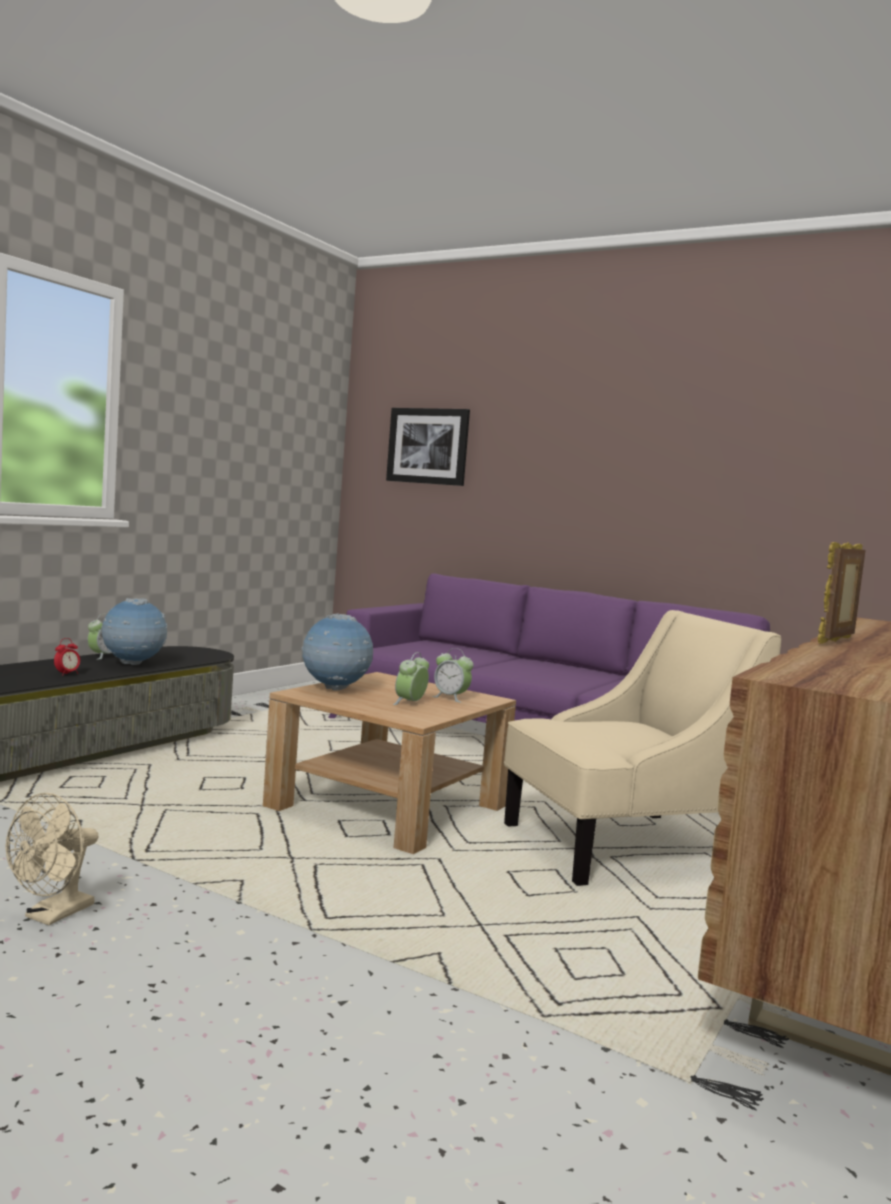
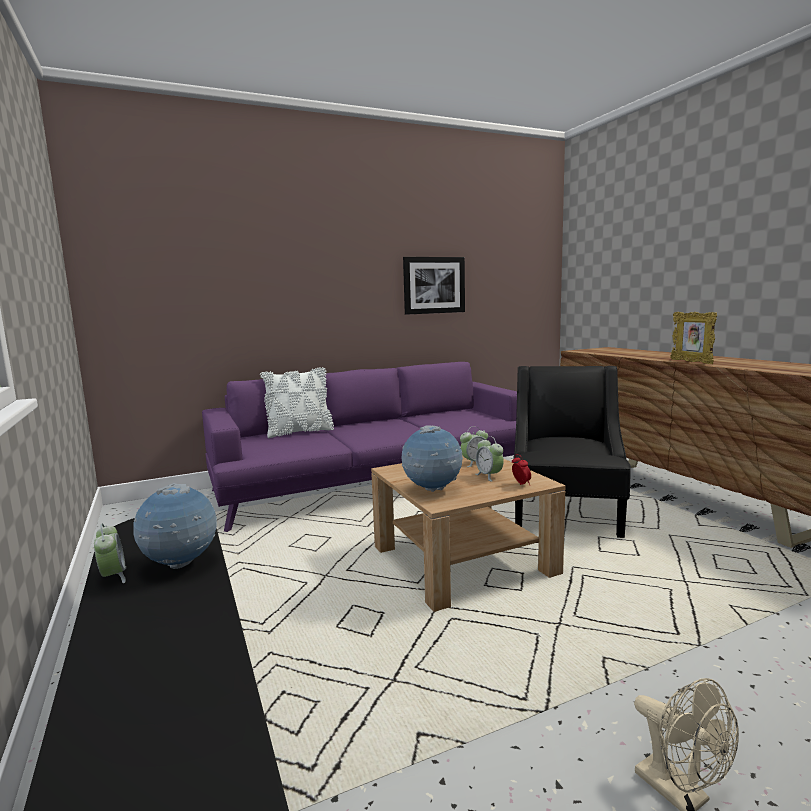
camera: 55 degrees left, 5 degrees up
alarm clock [54,638,80,676] -> alarm clock moved to [512,454,531,485]
picture [386,408,470,486] -> picture moved to [403,257,465,315]
beige armchair [504,610,781,886] -> black armchair [513,366,631,538]
none -> white pillow [260,367,334,438]

